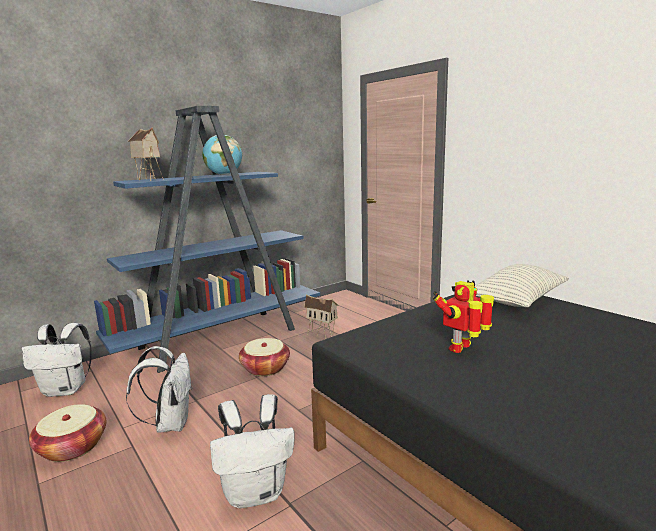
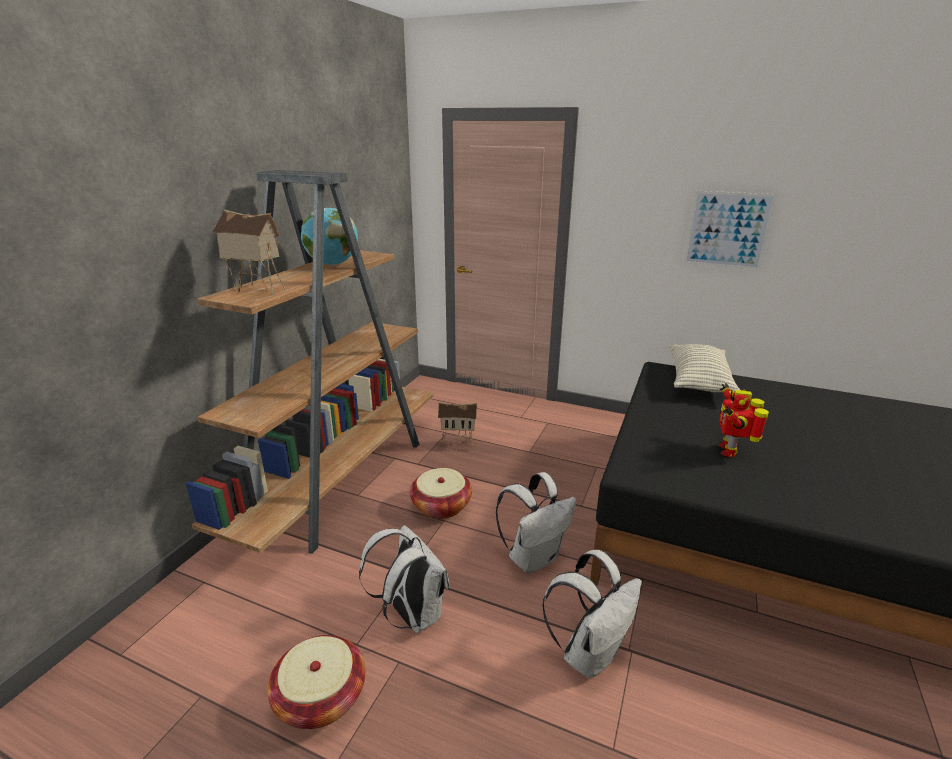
camera: 30 degrees left, 10 degrees up
white backpack [22,323,92,397] -> white backpack moved to [496,472,576,573]
blue bookcase [94,106,320,373] -> brown bookcase [186,170,434,554]
none -> picture [684,191,777,270]

